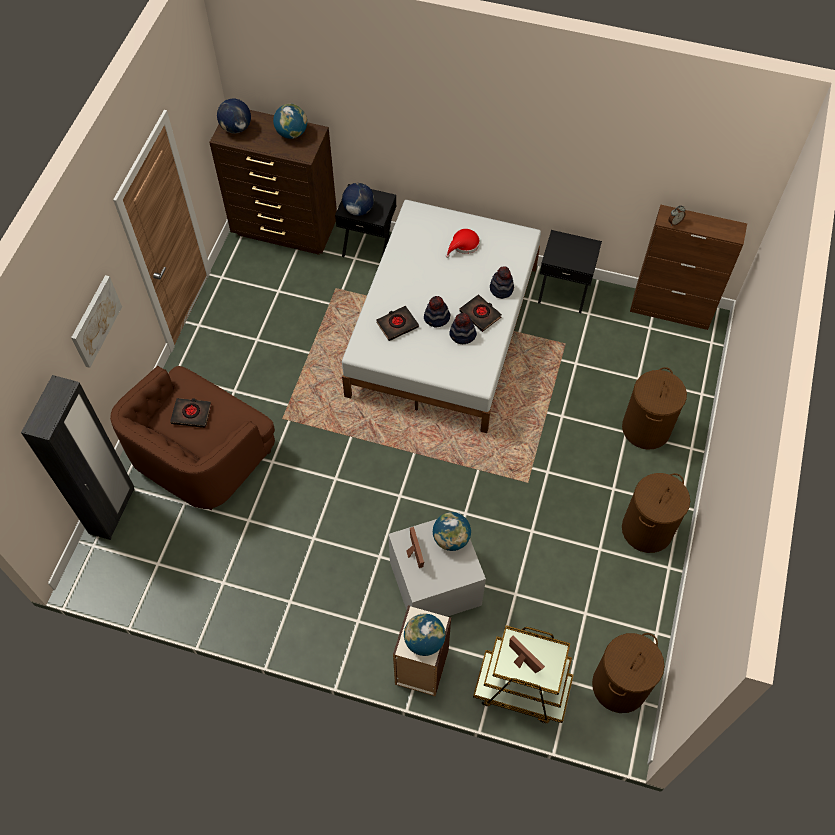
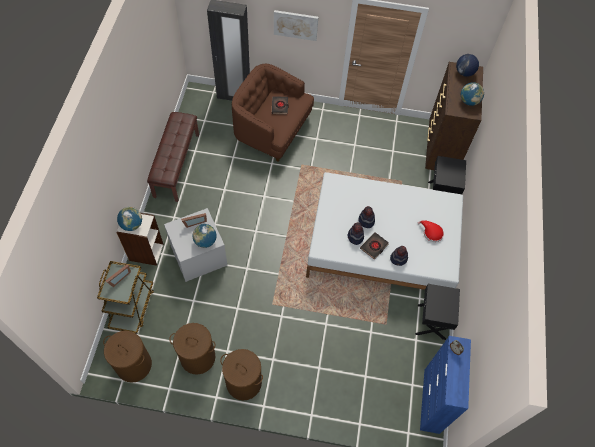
camera: 80 degrees right, 0 degrees up
globe [342,183,374,216] -> none
black book [377,306,419,341] -> none
brown laundry basket [622,367,687,450] -> brown laundry basket moved to [169,323,215,375]
brown cabinet [630,204,747,330] -> blue cabinet [420,336,471,434]
none -> brown bench [147,112,199,202]

